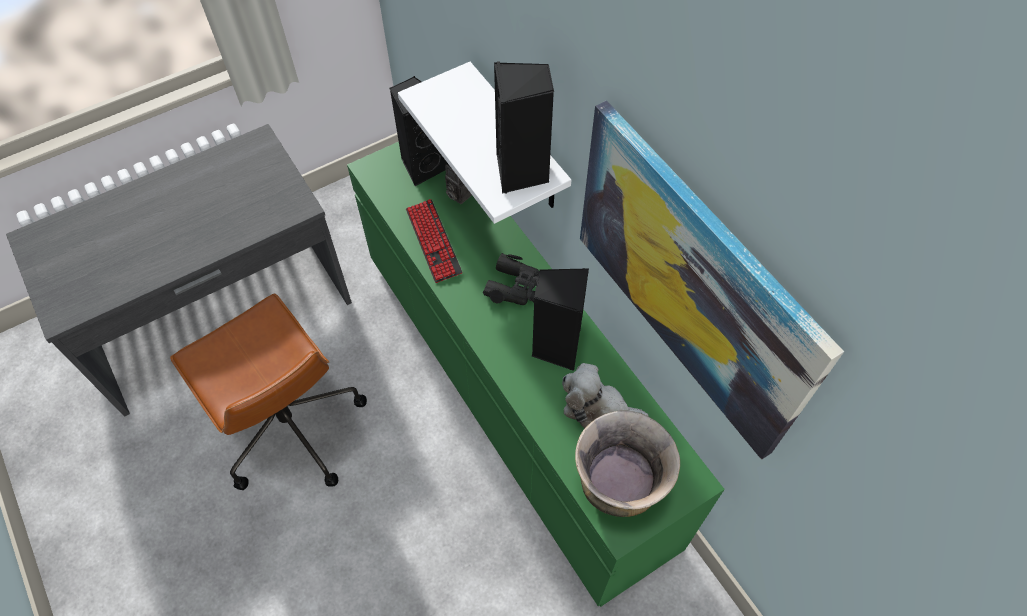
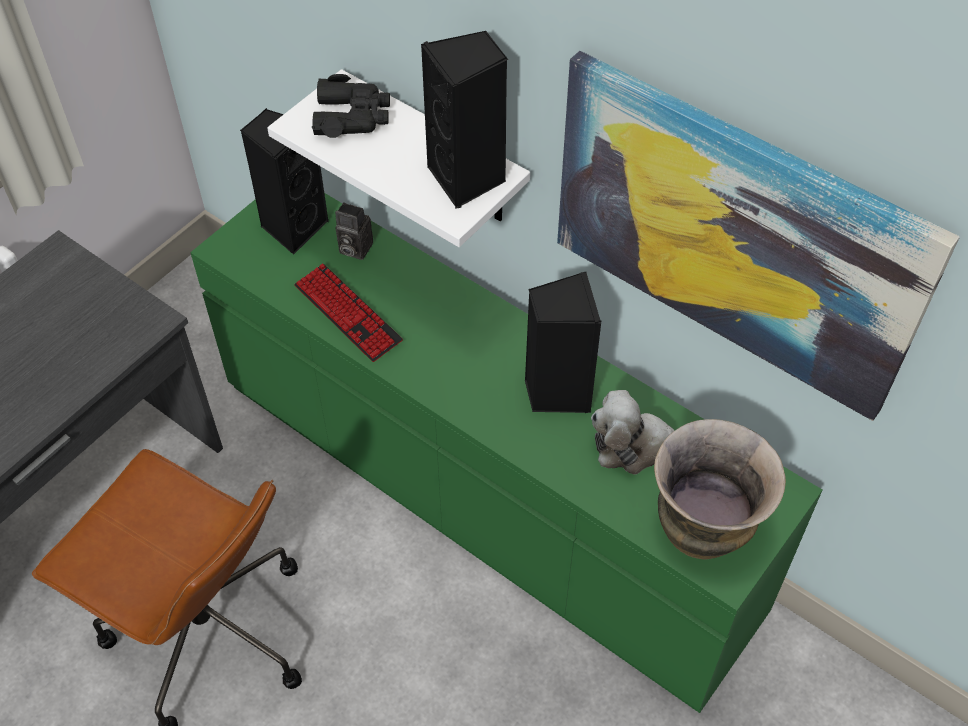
camera: 20 degrees left, 5 degrees down
black binoculars [483,253,539,305] -> black binoculars moved to [312,74,390,138]

